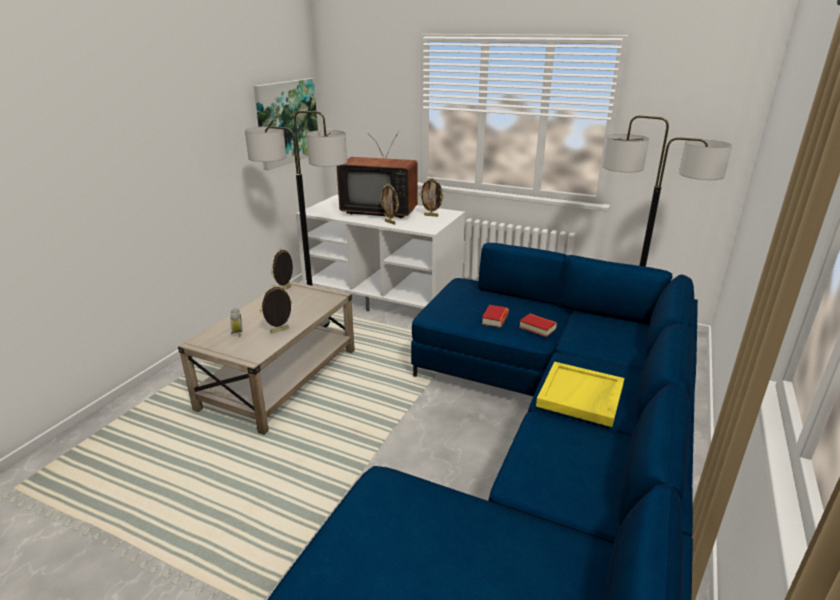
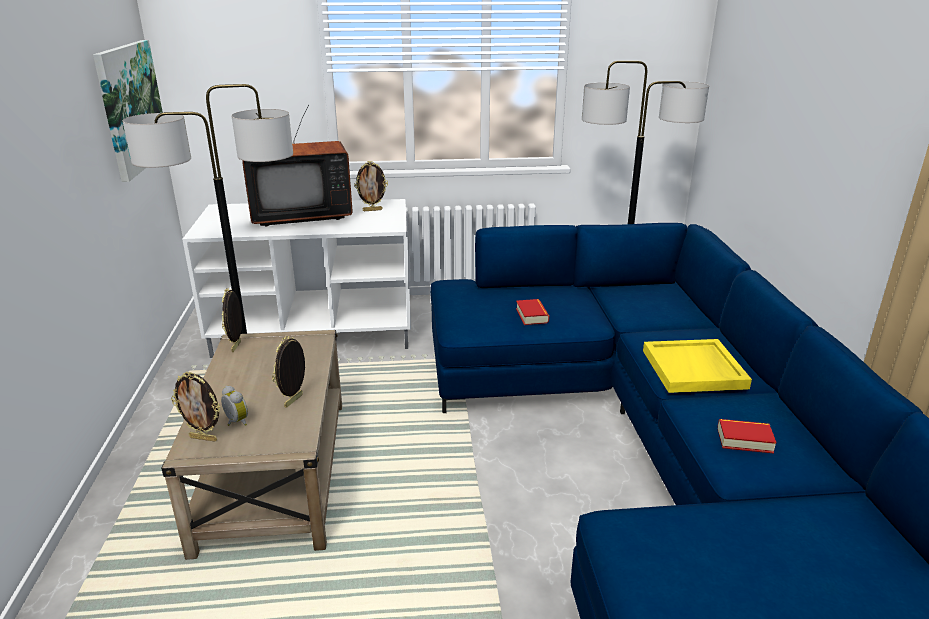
camera: 30 degrees left, 0 degrees up
picture frame [380,184,399,225] -> picture frame moved to [171,371,220,442]
book [519,313,557,337] -> book moved to [718,419,777,453]

